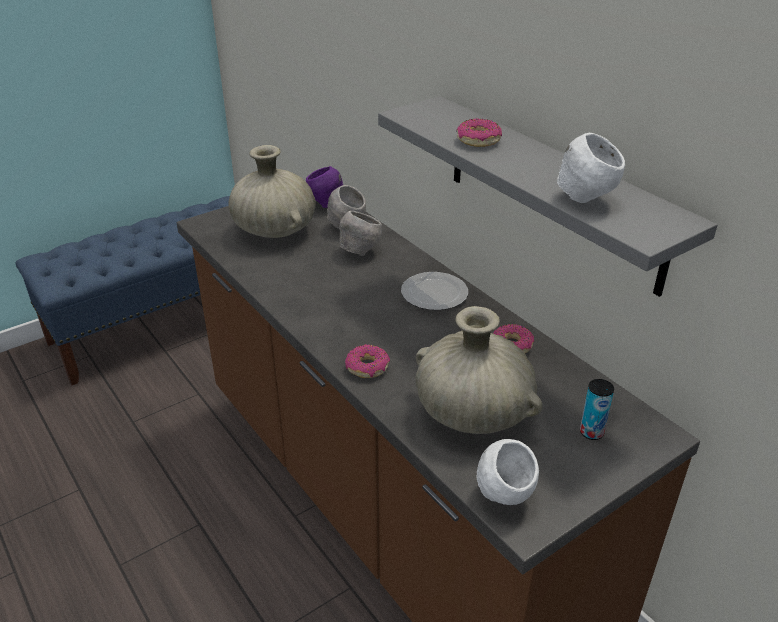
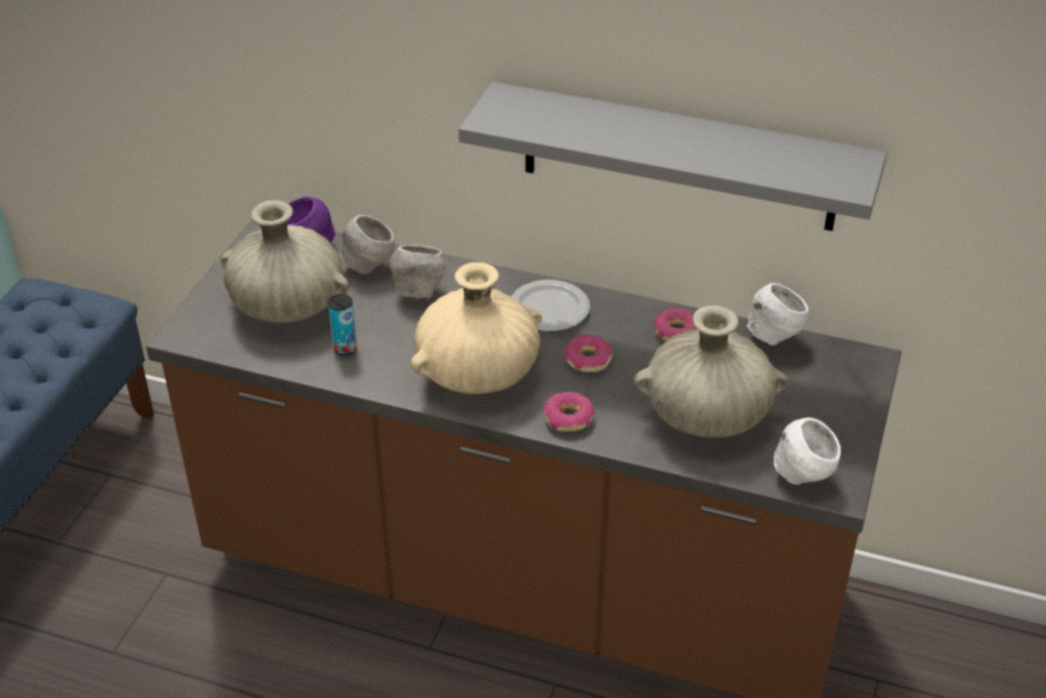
camera: 35 degrees left, 5 degrees up
donut [456,118,502,147] -> donut moved to [564,335,613,372]
white bowl [557,133,625,203] -> white bowl moved to [746,283,809,346]
can [580,379,614,440] -> can moved to [328,294,357,355]
none -> beige vase [410,262,542,394]

